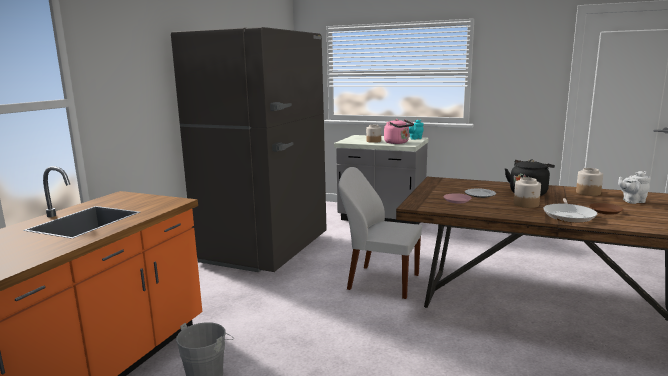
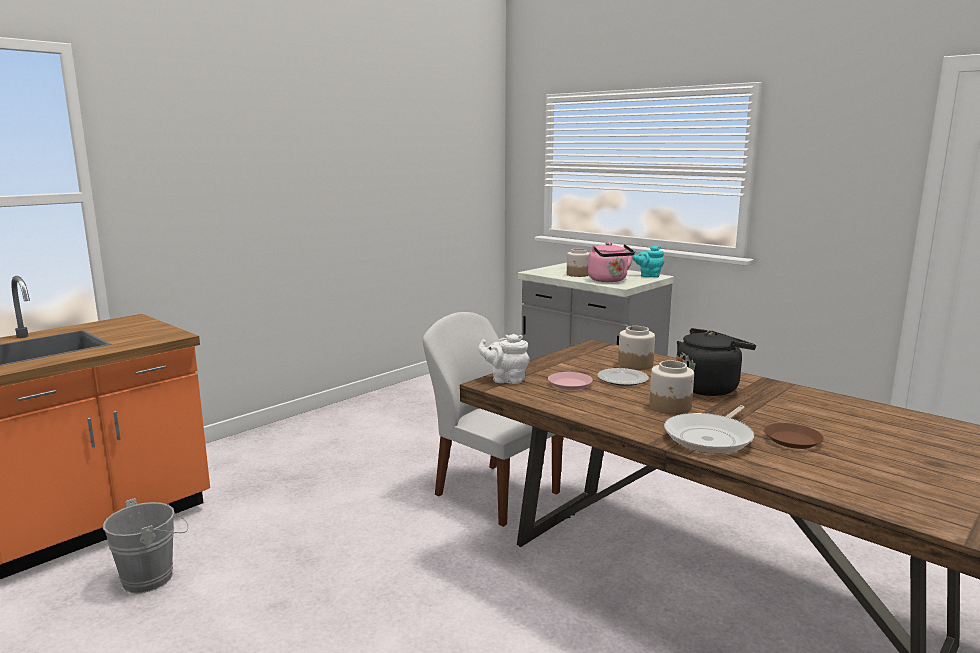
camera: 20 degrees right, 0 degrees up
grey fridge [171,27,327,272] -> none
jar [576,168,603,196] -> jar moved to [618,326,655,370]
white teapot [618,171,651,204] -> white teapot moved to [478,334,530,384]

